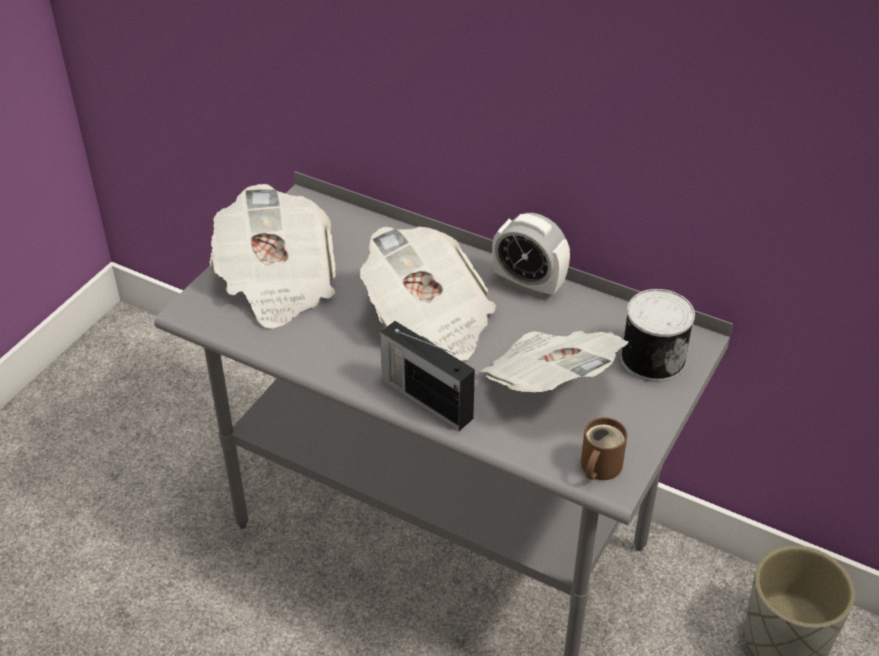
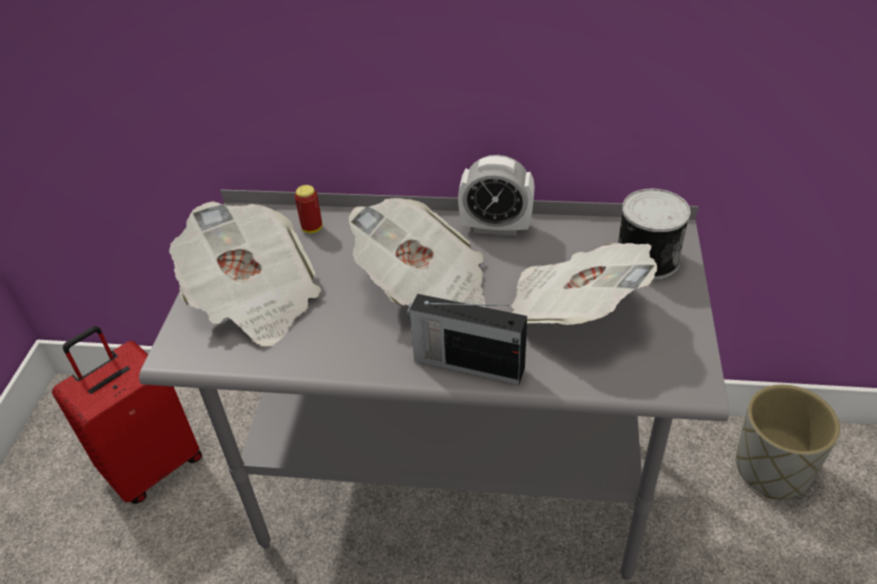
camera: 20 degrees left, 0 degrees up
brown mug [581,417,627,480] -> none
none -> red suitcase [52,326,202,504]
none -> can [295,185,322,233]

